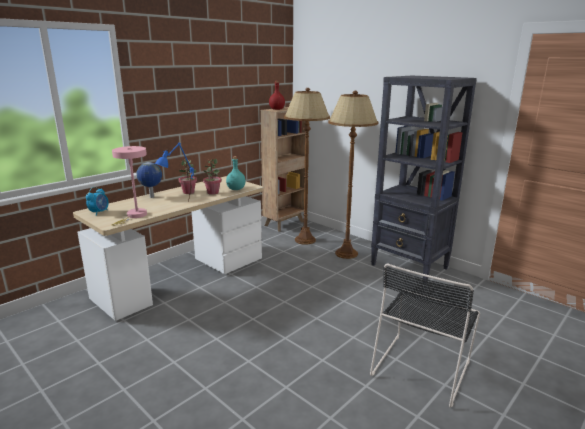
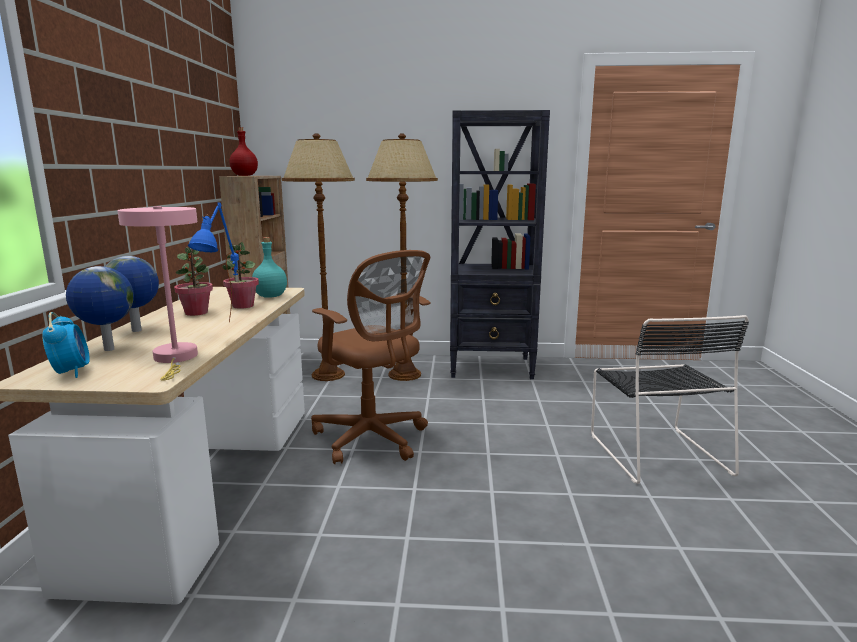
camera: 40 degrees left, 5 degrees down
none -> globe [66,266,134,351]
none -> brown office chair [311,250,431,464]

